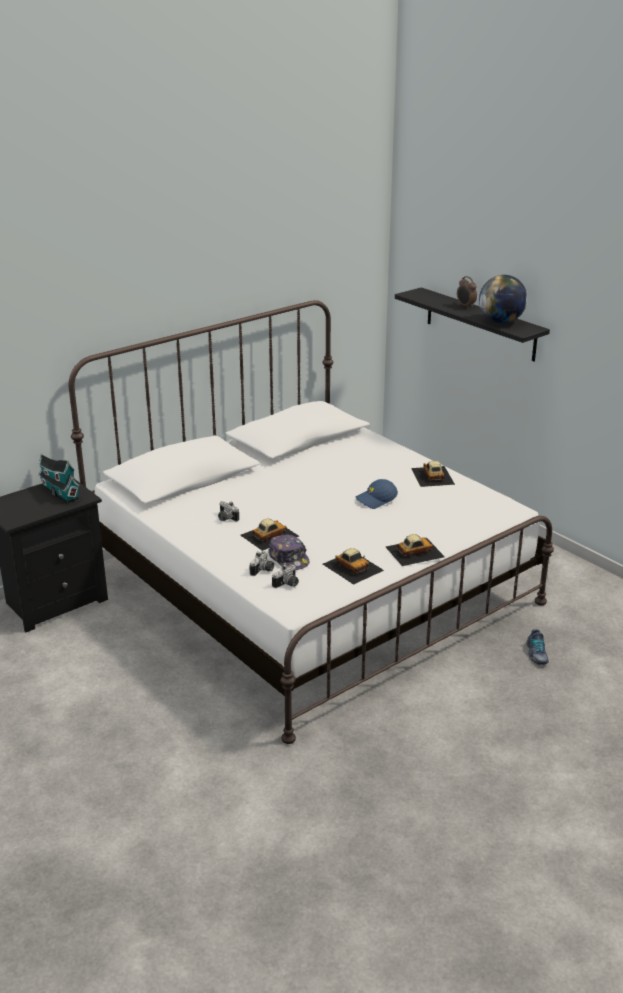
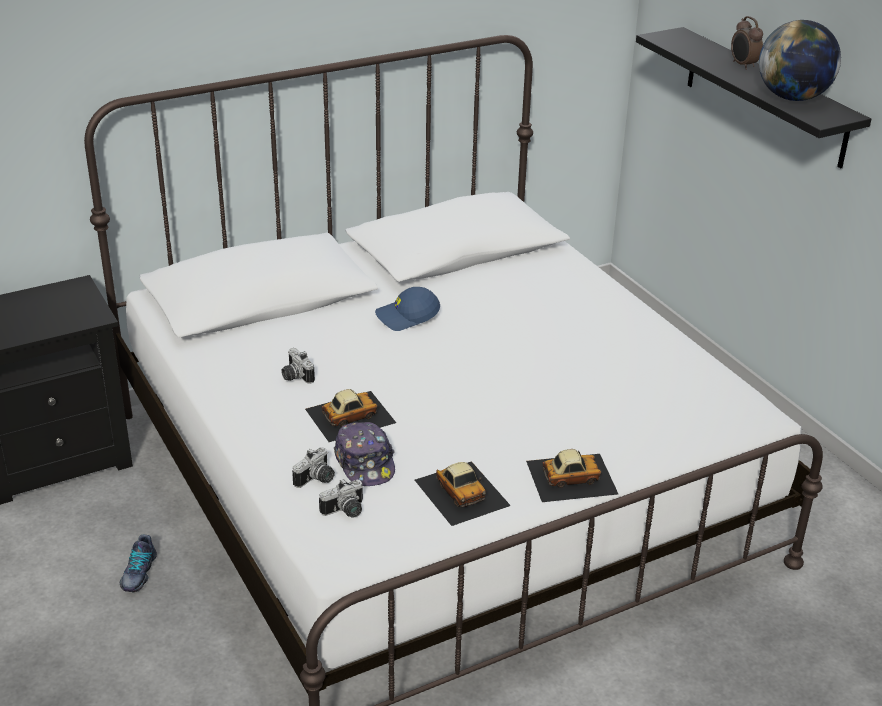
camera: 10 degrees right, 5 degrees up
toy house [38,454,80,503] -> none
blue cap [356,479,398,509] -> blue cap moved to [375,287,440,331]
toy car [411,461,455,487] -> none
shoe [526,629,549,665] -> shoe moved to [120,535,157,592]

